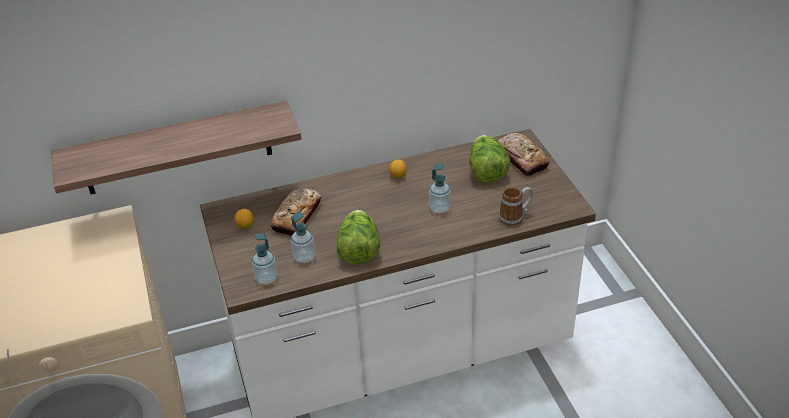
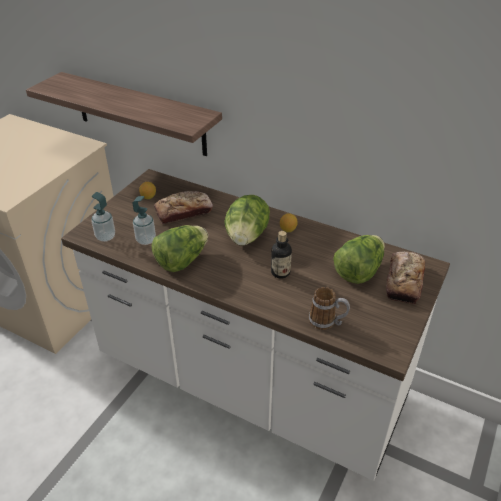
camera: 45 degrees right, 0 degrees up
soap dispenser [429,164,451,213] -> bottle [271,231,292,279]
none -> lettuce [224,195,270,246]

